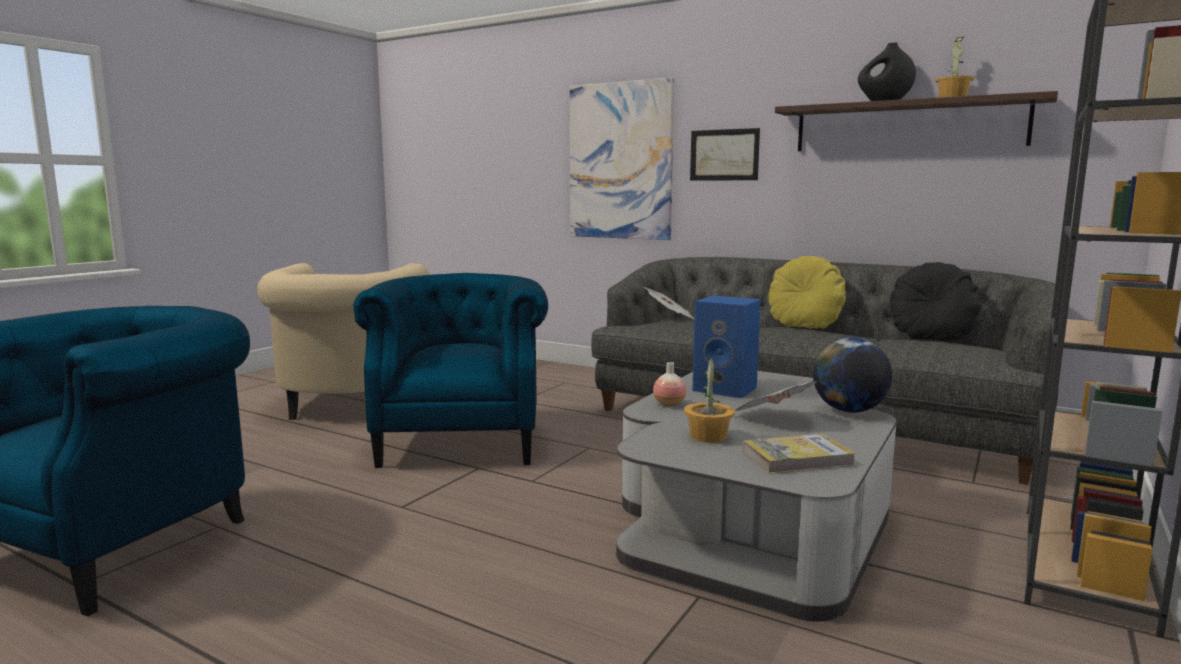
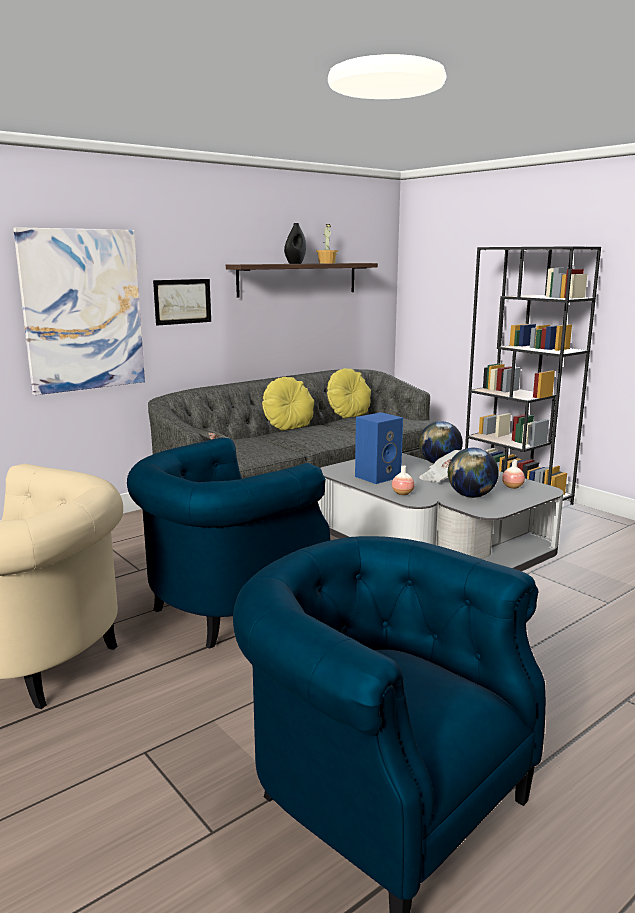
camera: 70 degrees left, 5 degrees up
blue armchair [353,273,548,468] -> blue armchair turned 60 degrees counterclockwise [127,437,330,649]
potted plant [684,358,735,443] -> globe [448,448,499,498]
book [743,434,856,474] -> vase [502,460,525,489]
black pillow [890,262,982,341] -> yellow pillow [327,368,371,418]

